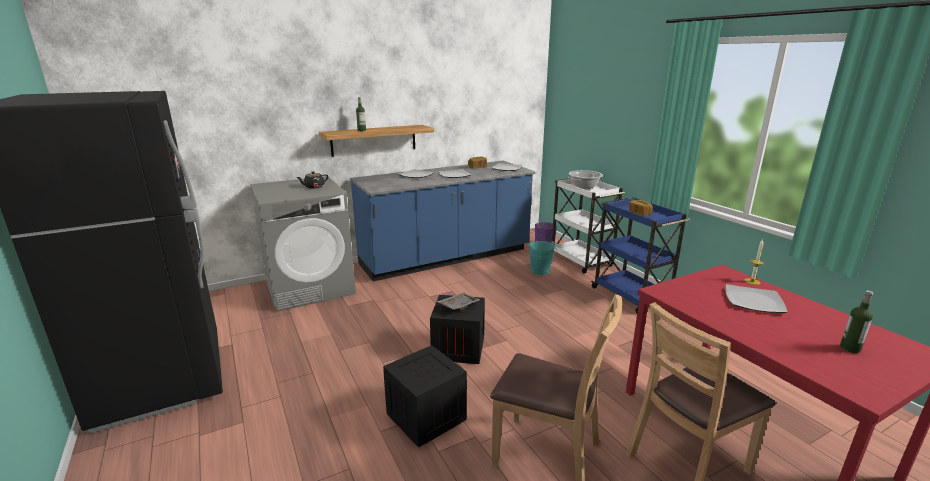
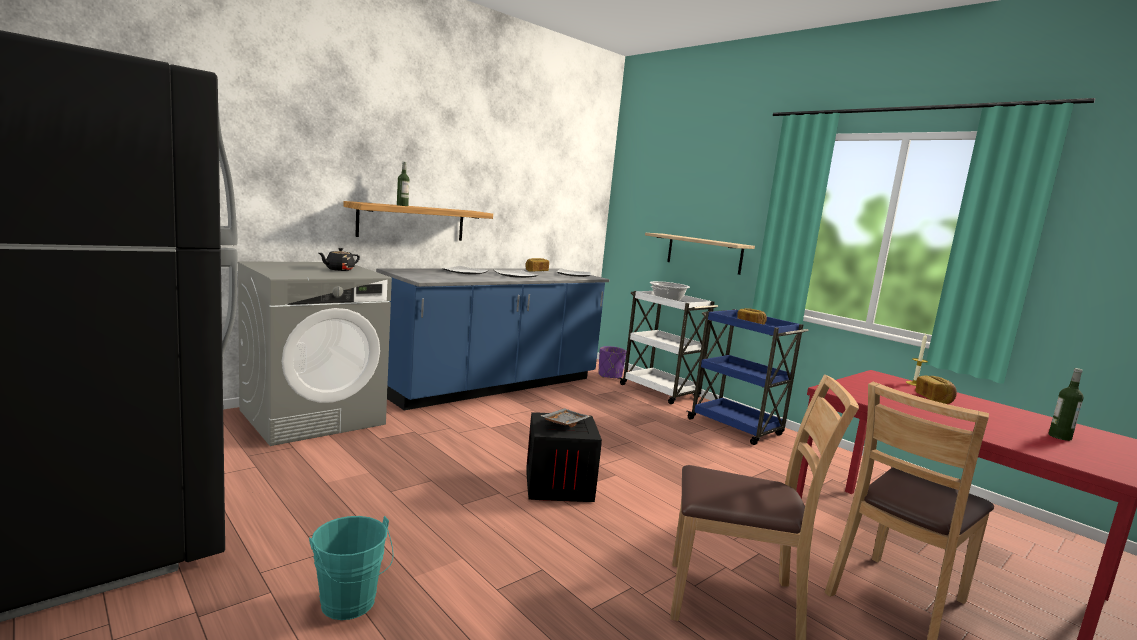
camera: 15 degrees left, 10 degrees down
crate [383,345,467,447] -> none
turquoise bucket [529,241,558,275] -> turquoise bucket moved to [309,516,394,620]
plate [725,284,787,313] -> bread [915,375,957,404]
none -> shelf [645,233,755,275]

